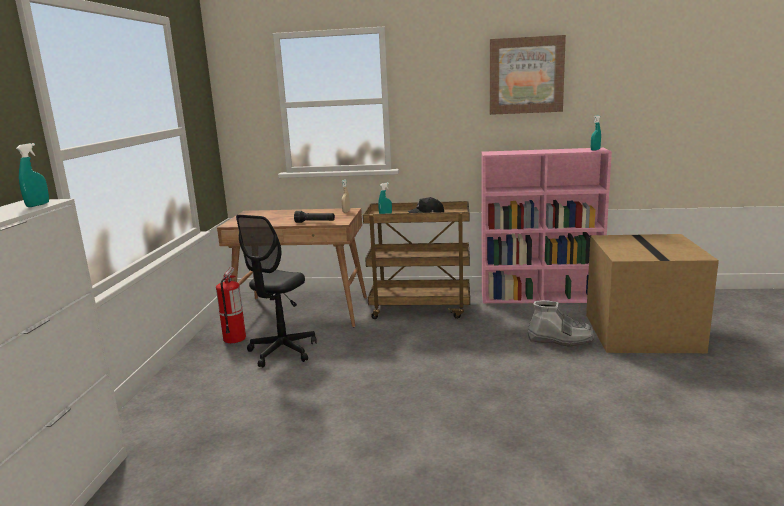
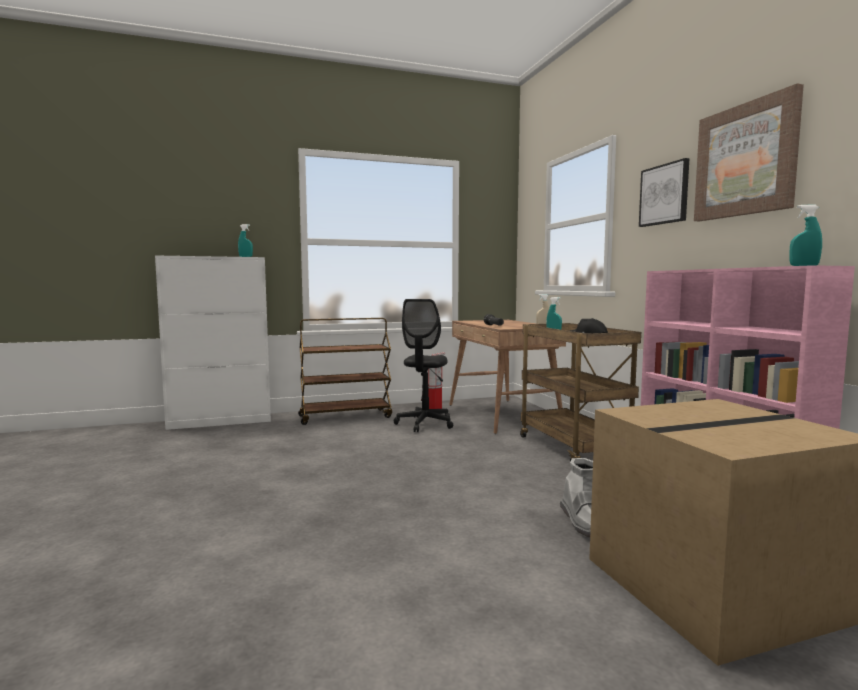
camera: 65 degrees right, 10 degrees down
black office chair [236,215,317,367] -> black office chair turned 75 degrees counterclockwise [394,299,453,432]
none -> brown cart [298,318,392,425]
none -> picture [639,158,689,227]

